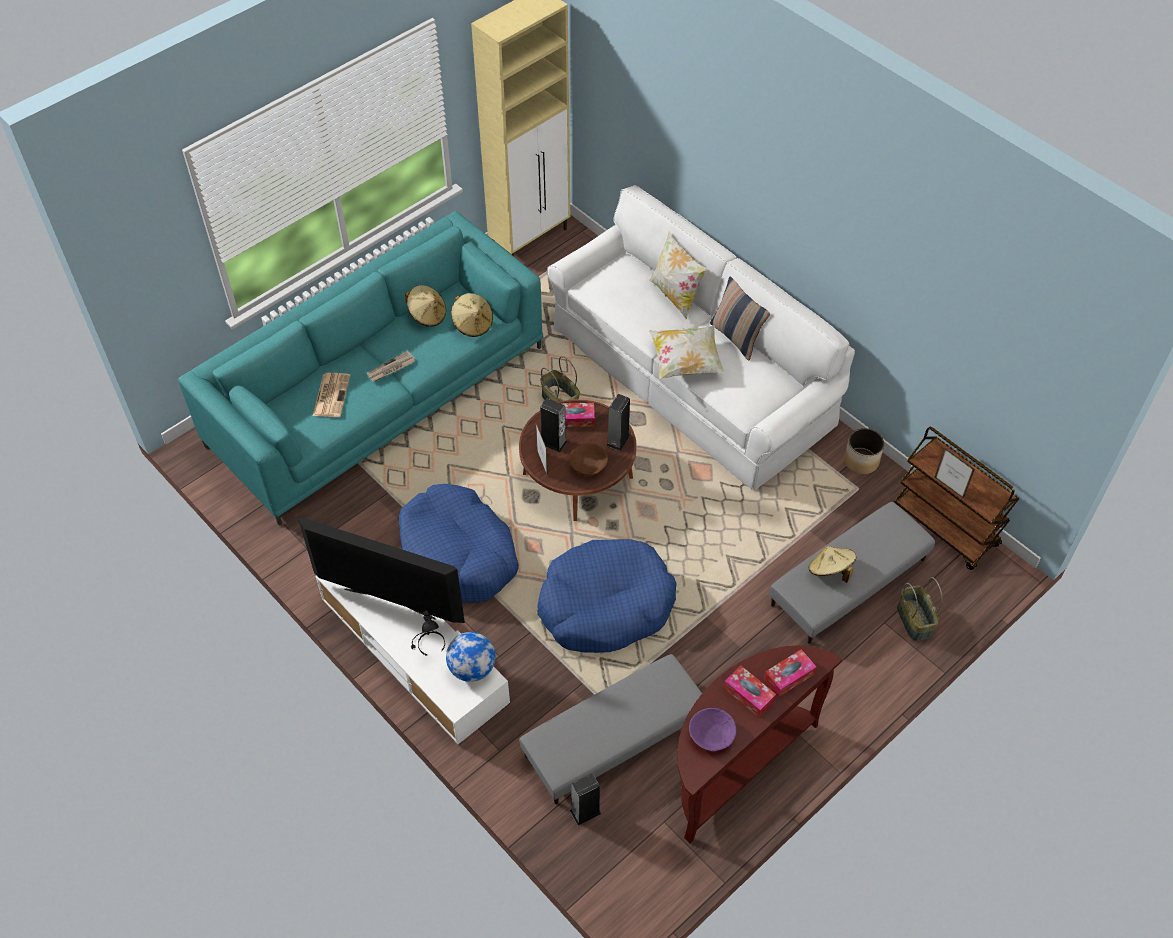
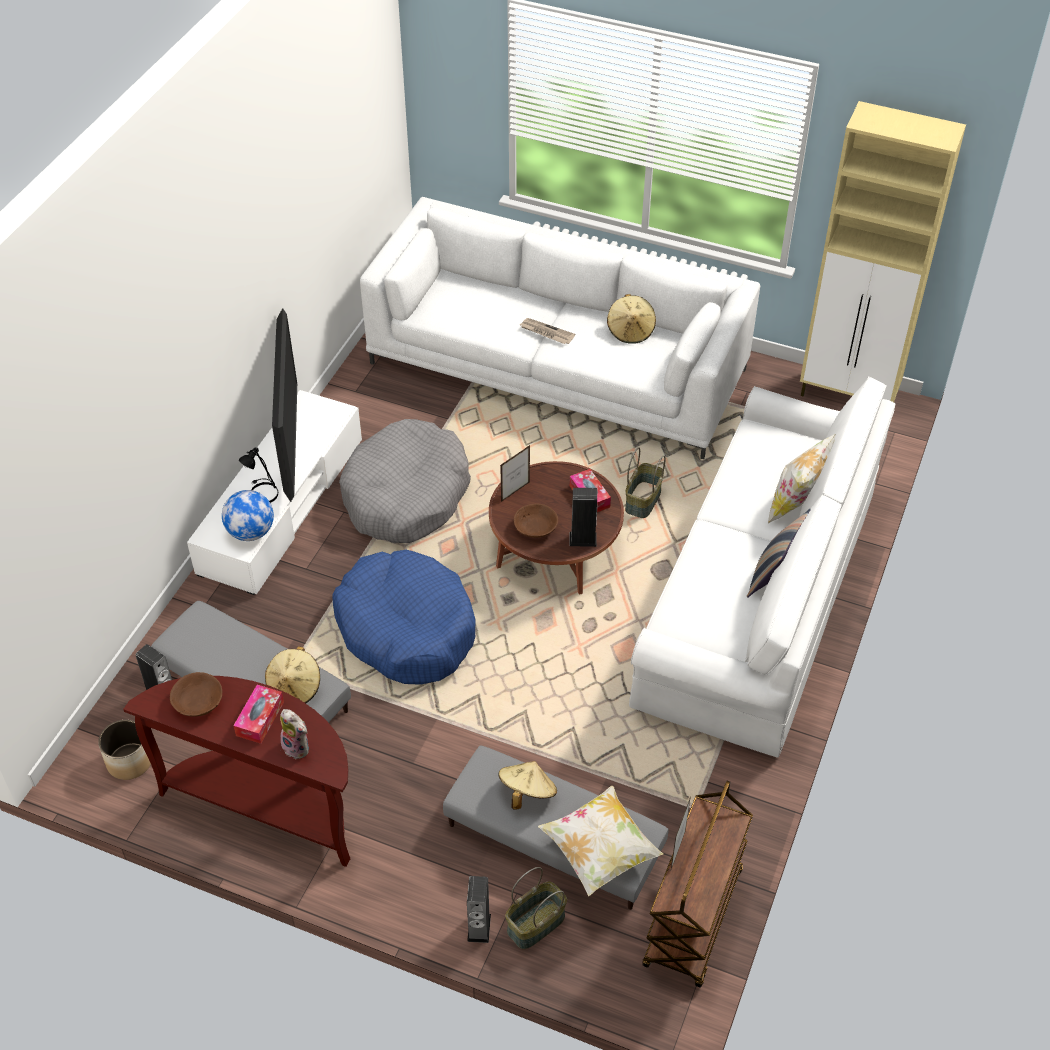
camera: 65 degrees right, 5 degrees down
turquoise sofa [178,211,543,526] -> white sofa [360,197,760,459]
newspaper [313,373,350,417] -> none
blue dog bed [399,484,519,603] -> grey dog bed [339,419,471,543]
beige hat [451,293,493,337] -> beige hat moved to [265,646,320,703]
speaker [540,398,567,452] -> speaker moved to [467,876,491,943]
pillow [649,325,725,380] -> pillow moved to [538,786,663,896]
purple bowl [689,708,736,751] -> brown bowl [170,672,222,717]
tissue box [764,649,816,697] -> plush toy [280,709,309,760]
planter [844,428,884,474] -> planter moved to [98,720,151,780]

